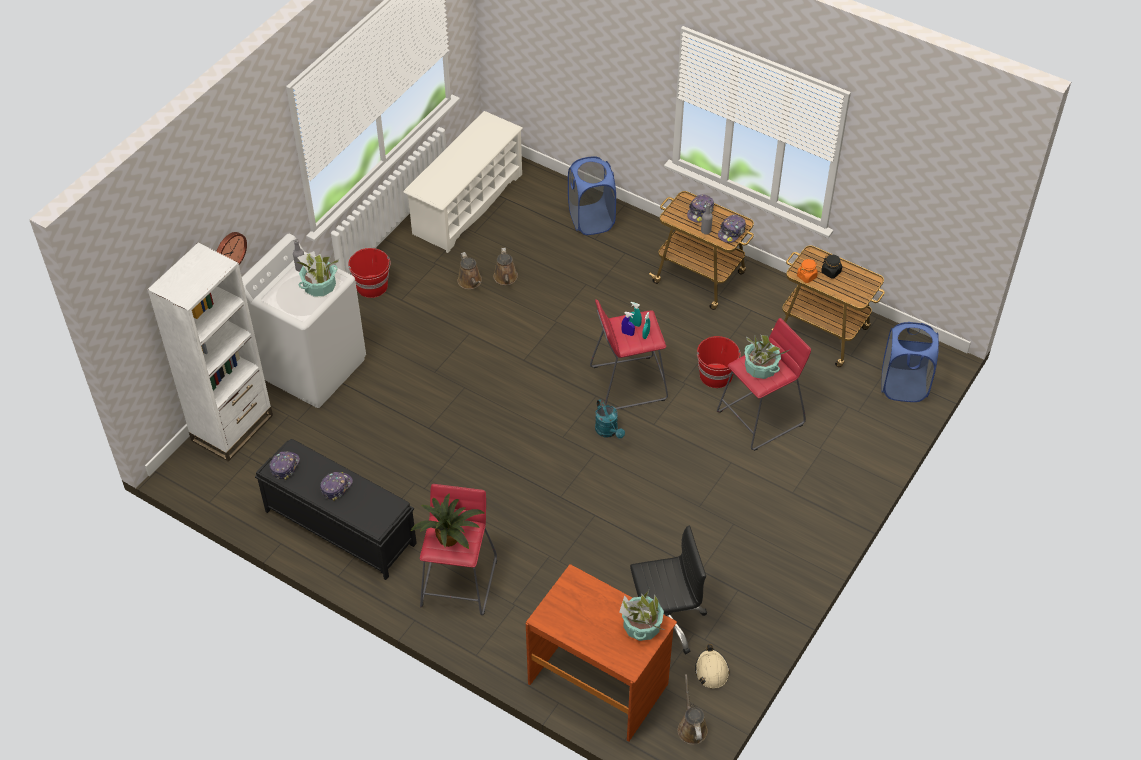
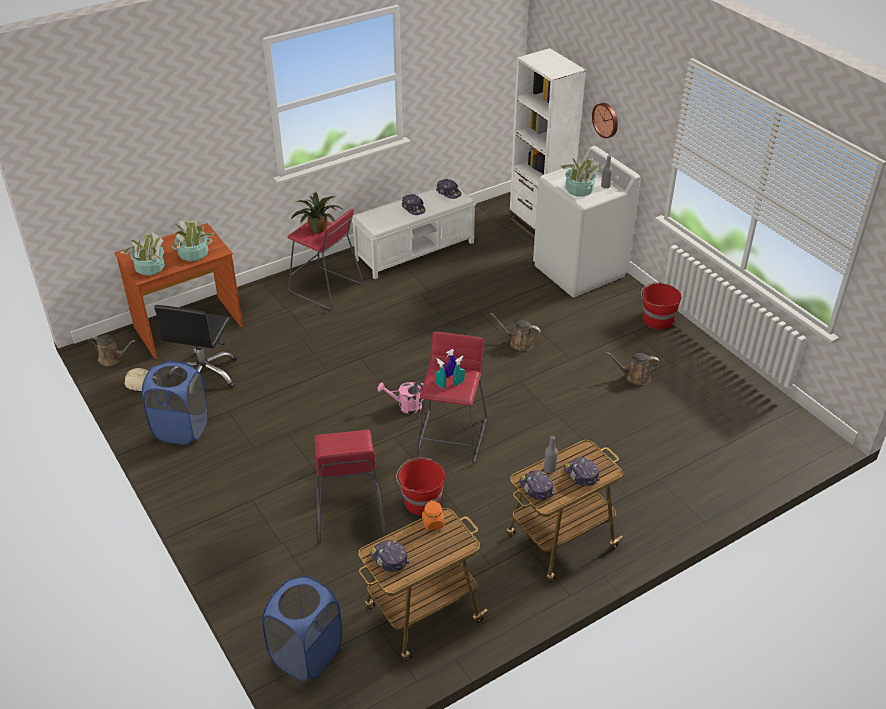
camera: 115 degrees right, 10 degrees down
black bench [255,439,417,580] -> white bench [352,185,476,279]
white shoe rack [404,111,523,253] -> none
brown watering can [493,248,518,285] -> brown watering can moved to [491,313,541,352]
blue laundry basket [568,156,616,235] -> blue laundry basket moved to [142,360,208,445]
turquoise watering can [595,399,625,438] -> pink watering can [377,382,424,414]
potted plant [745,335,789,379] -> potted plant moved to [171,220,214,262]
black jar [821,254,842,279] -> none
none -> cap [370,540,409,572]

